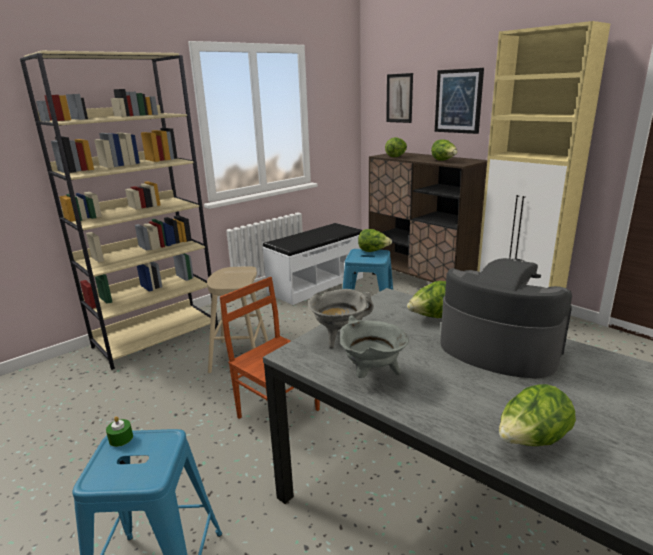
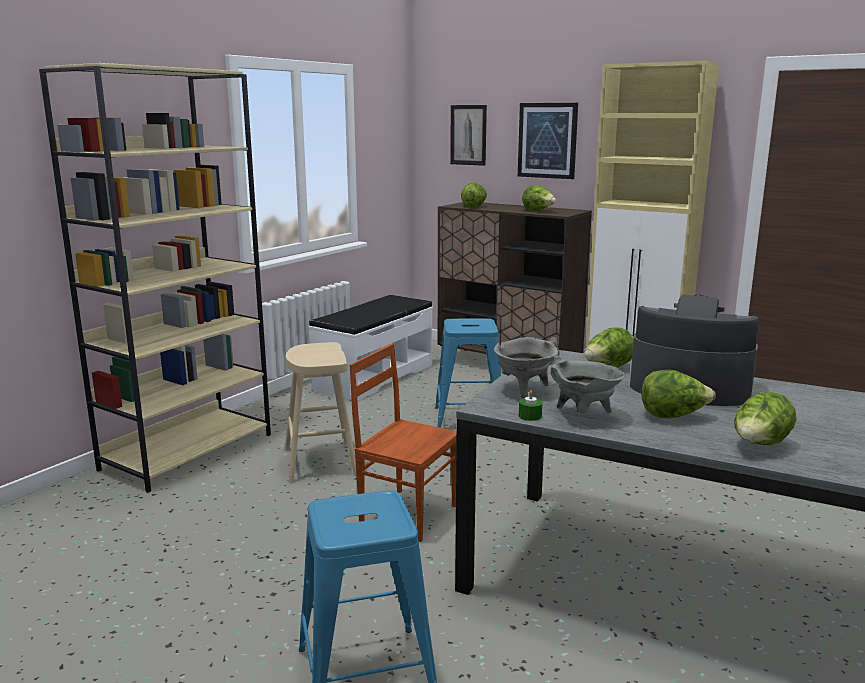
camera: 15 degrees left, 5 degrees down
green candle [106,416,133,447] -> green candle moved to [519,390,542,421]
lettuce [358,229,392,252] -> lettuce moved to [641,370,716,419]

